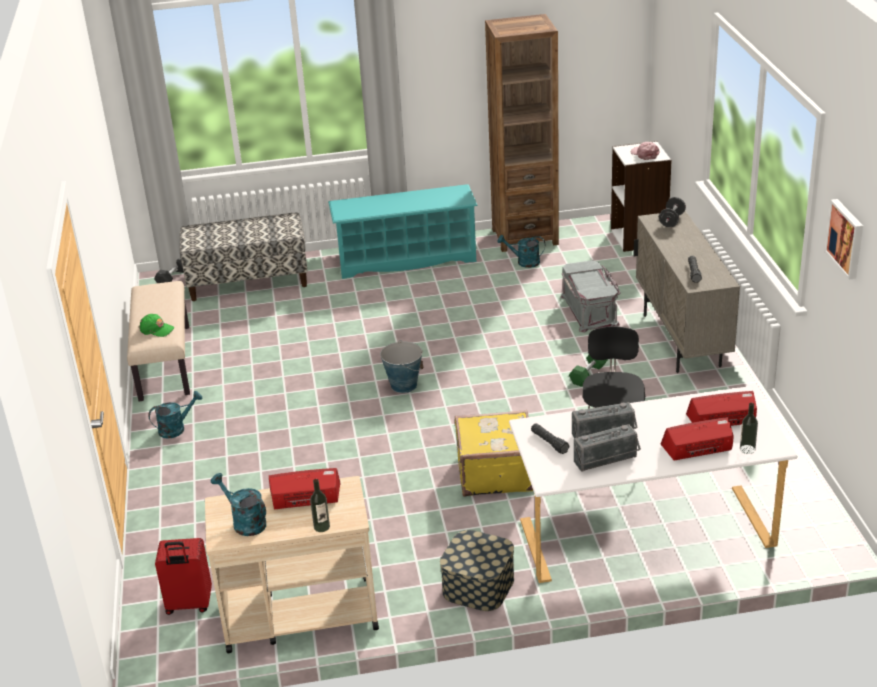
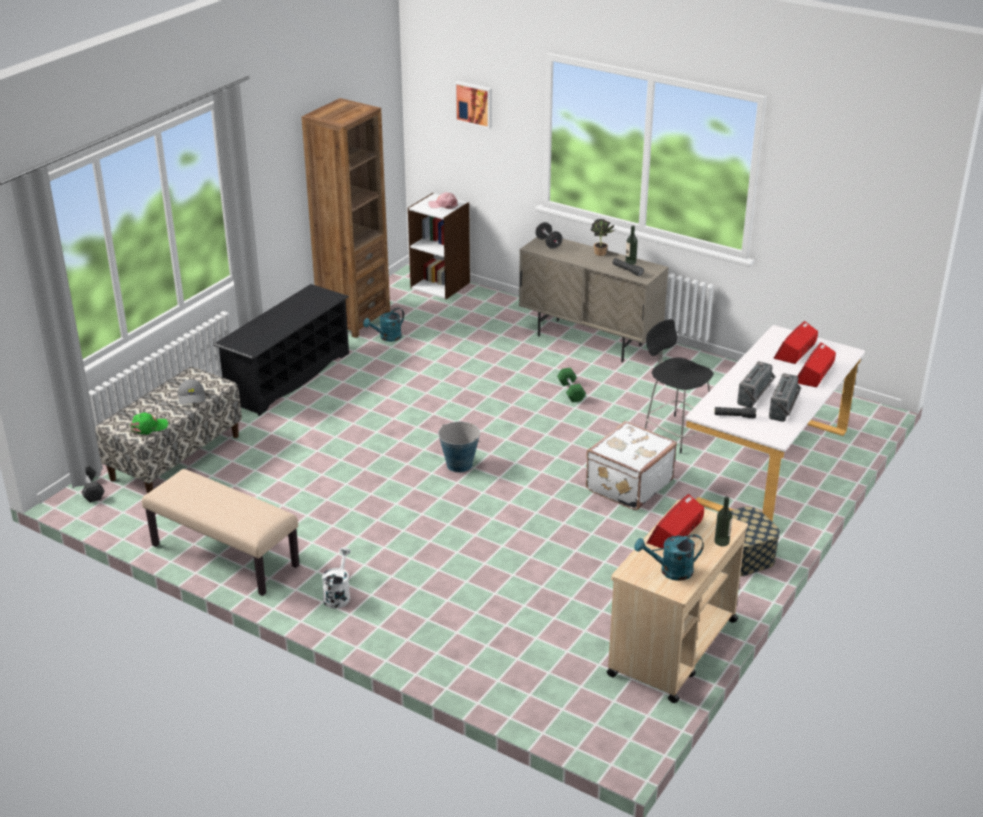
camera: 50 degrees left, 0 degrees up
green cap [139,314,174,337] -> green cap moved to [130,412,168,435]
turquoise watering can [148,391,202,439] -> white watering can [322,547,351,609]
red suitcase [155,538,212,615] -> none
turquoise shoe rack [328,184,478,279] -> black shoe rack [213,284,349,416]
yellow suitcase [455,410,533,497] -> white suitcase [586,421,677,510]
grey storage box [560,260,621,333] -> none
bottle [740,403,758,454] -> bottle moved to [625,225,638,265]
picture [825,199,863,280] -> picture moved to [454,81,492,129]
none -> grey cap [178,379,205,405]
none -> potted plant [591,219,616,256]

